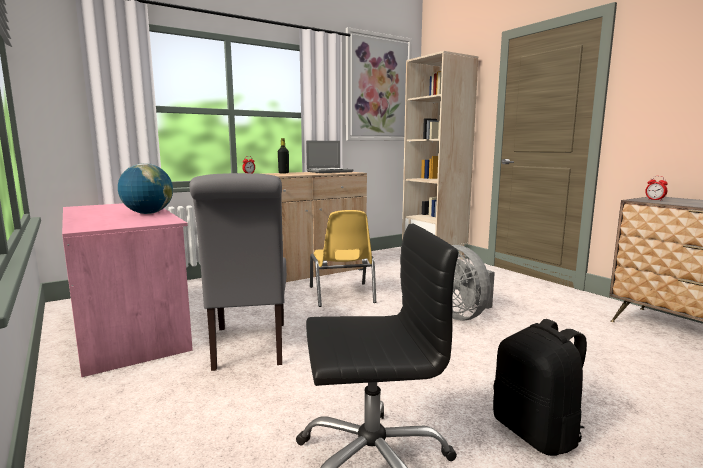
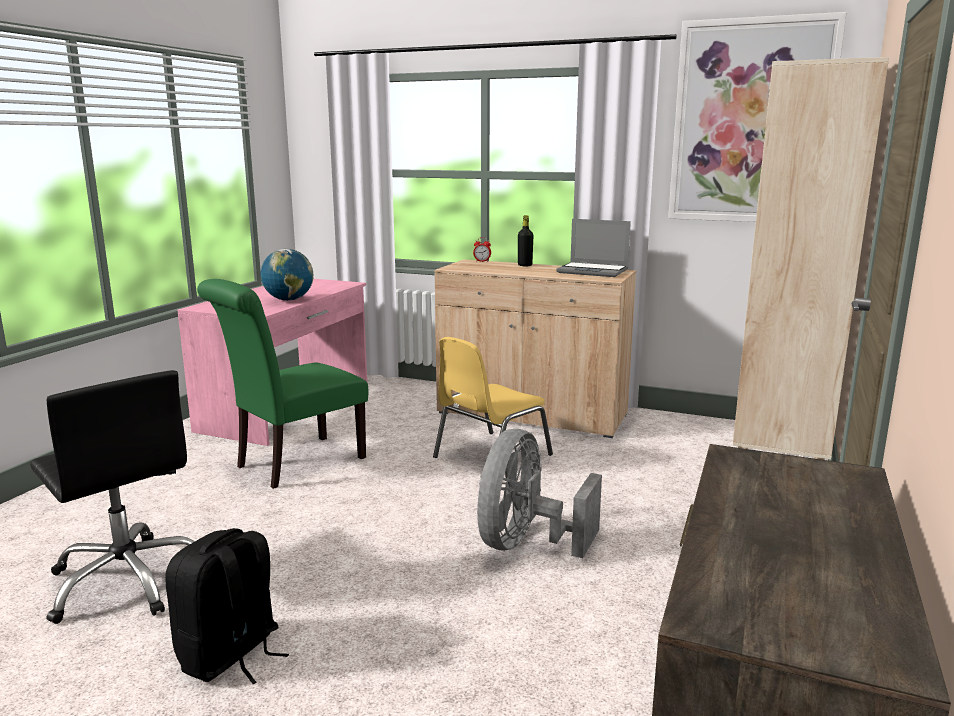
camera: 55 degrees right, 5 degrees up
grey chair [189,173,287,371] -> green chair [197,279,368,489]
alarm clock [645,176,668,201] -> none

